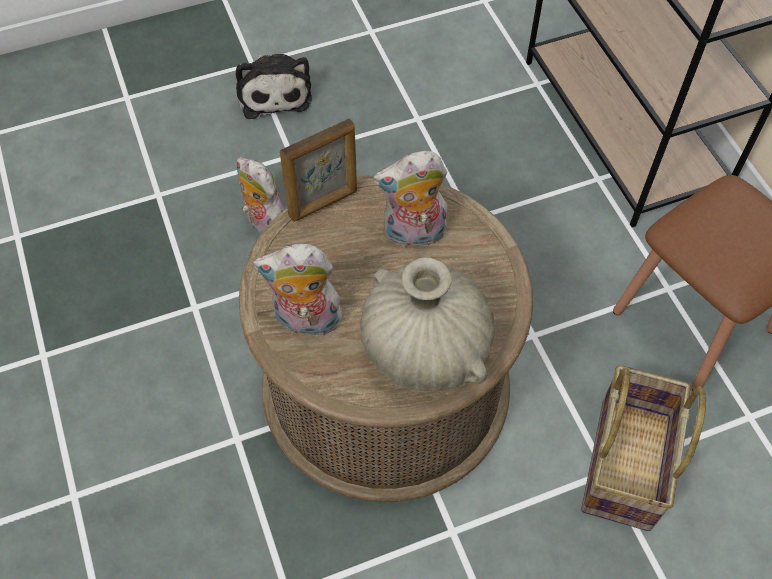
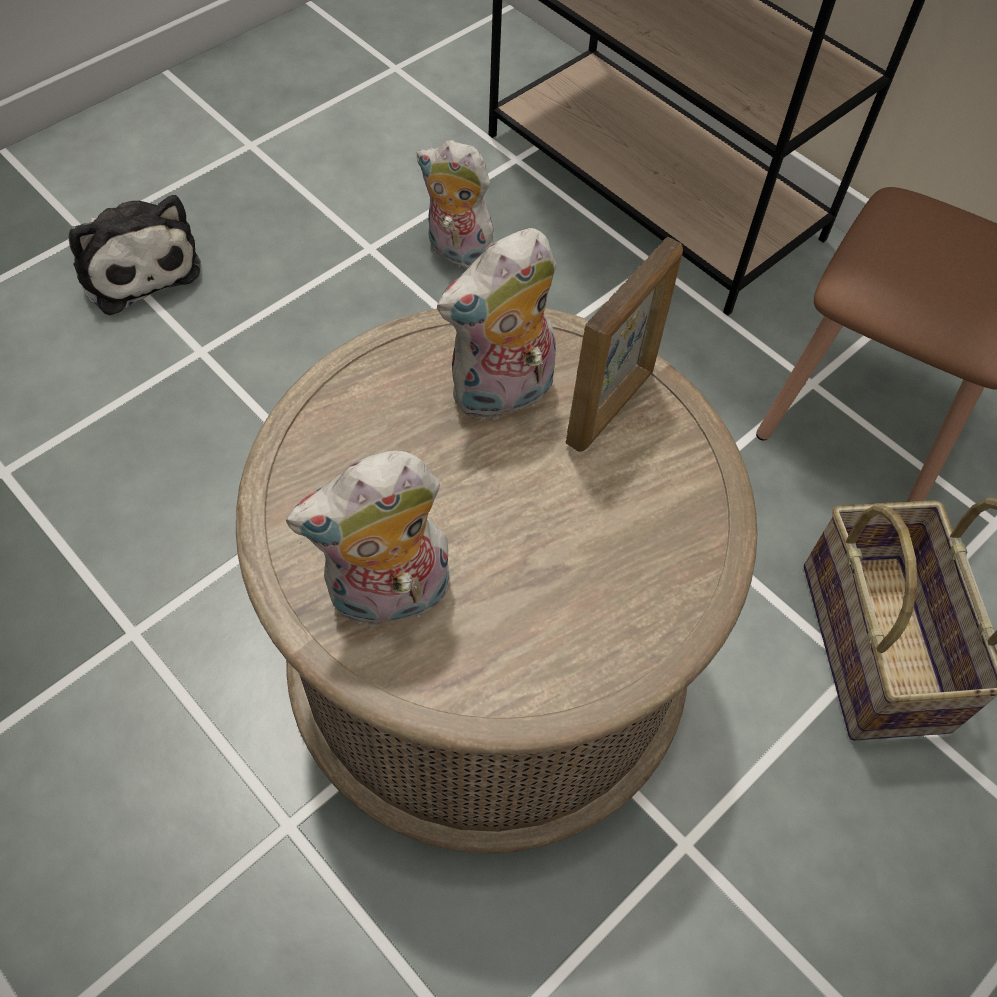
camera: 25 degrees left, 0 degrees up
plush toy [237,157,284,236] -> plush toy moved to [417,140,493,271]
picture frame [280,118,357,222] -> picture frame moved to [566,237,683,452]
beige vase [360,257,495,391] -> none

